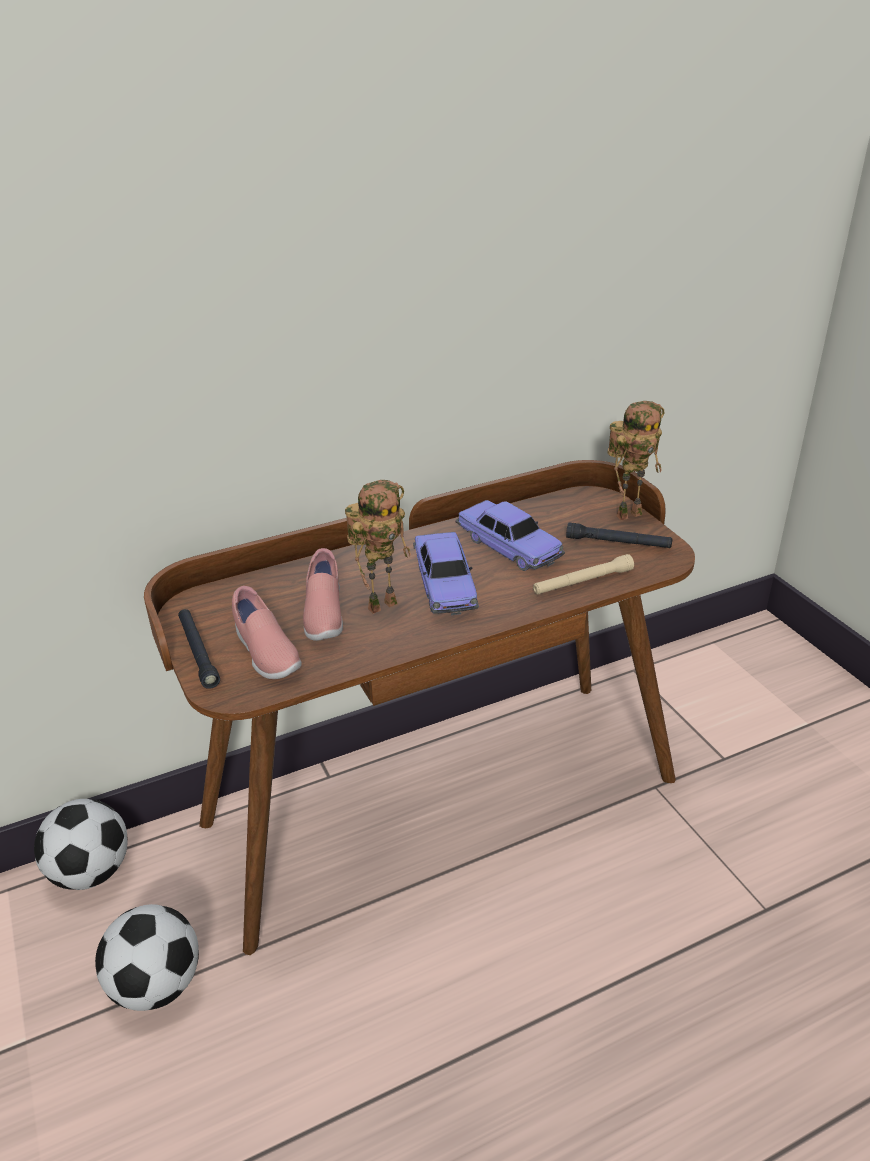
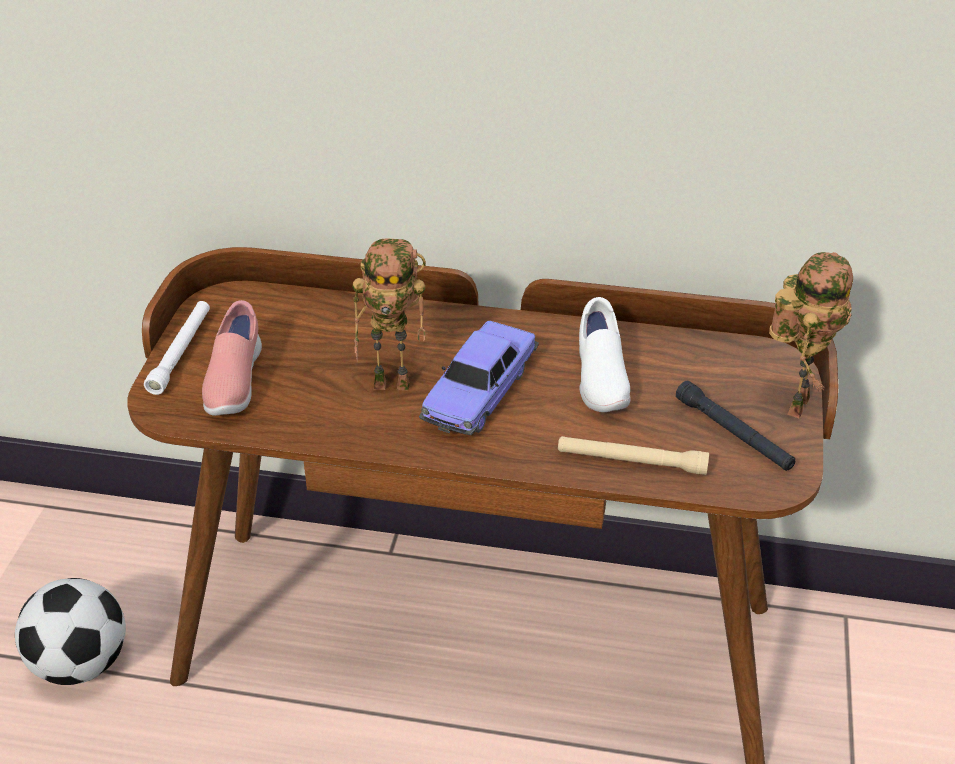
camera: 35 degrees right, 5 degrees up
football [34,799,128,890] -> none
black flashlight [178,609,220,689] -> white flashlight [144,301,210,395]
pink shoe [303,548,343,641] -> none
toy car [455,500,565,571] -> white shoe [579,297,631,412]
toy robot [608,401,664,520] -> toy robot turned 75 degrees counterclockwise [769,252,853,418]

